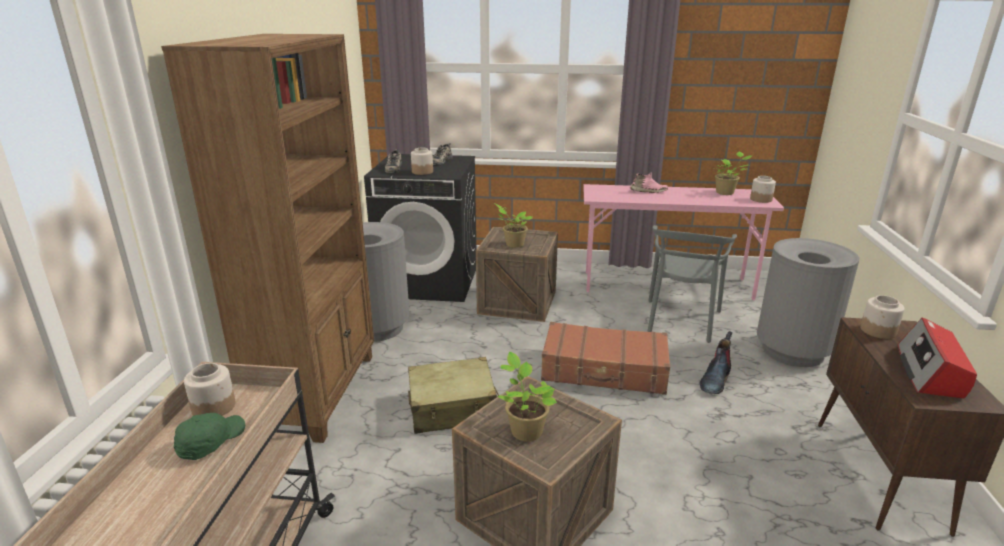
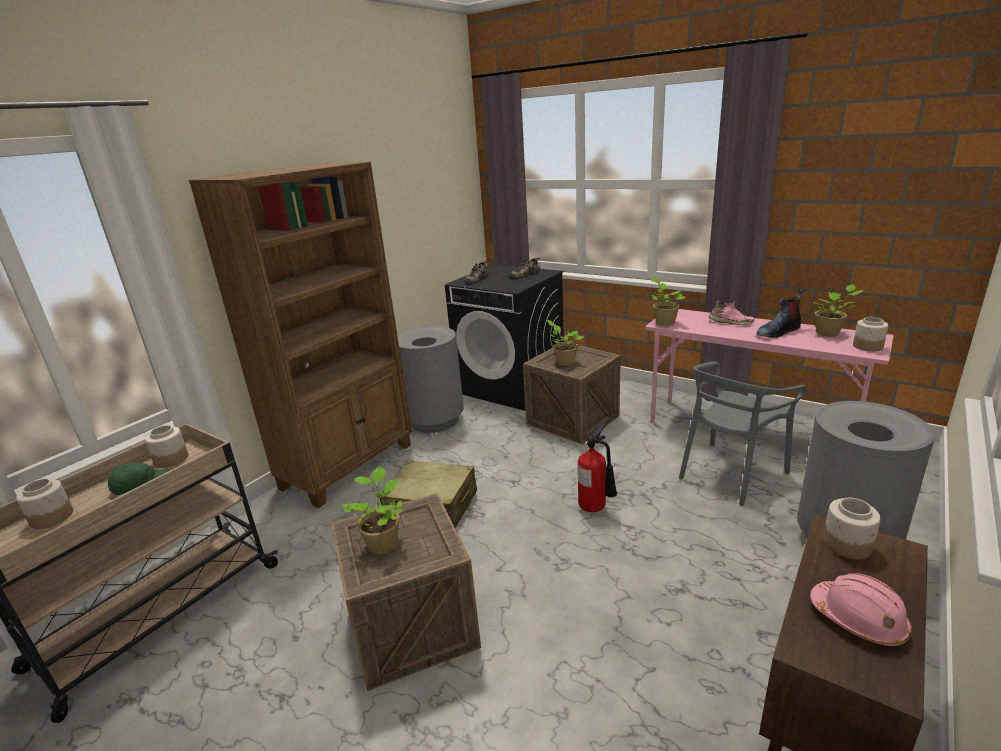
camera: 30 degrees right, 0 degrees up
jar [411,148,433,175] -> jar moved to [16,479,73,529]
brown suitcase [541,322,670,395] -> fire extinguisher [578,423,617,512]
boot [700,331,733,394] -> boot moved to [756,288,805,338]
radio [898,317,977,398] -> pink hard hat [810,573,912,646]
none -> potted plant [651,276,686,326]

